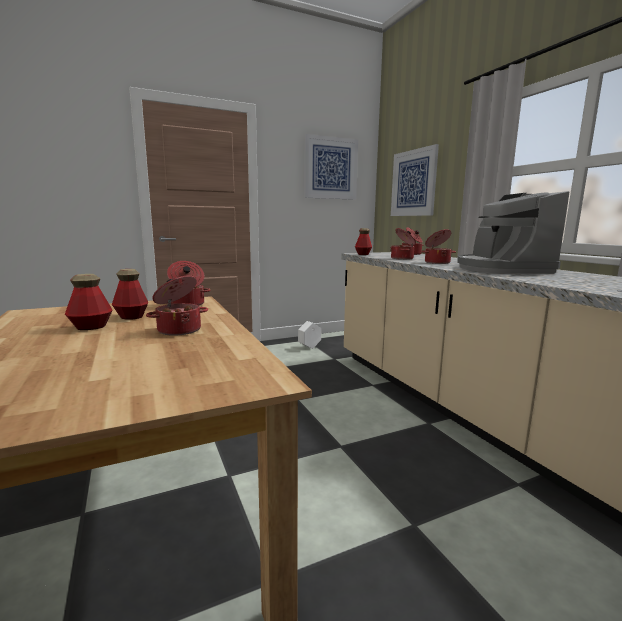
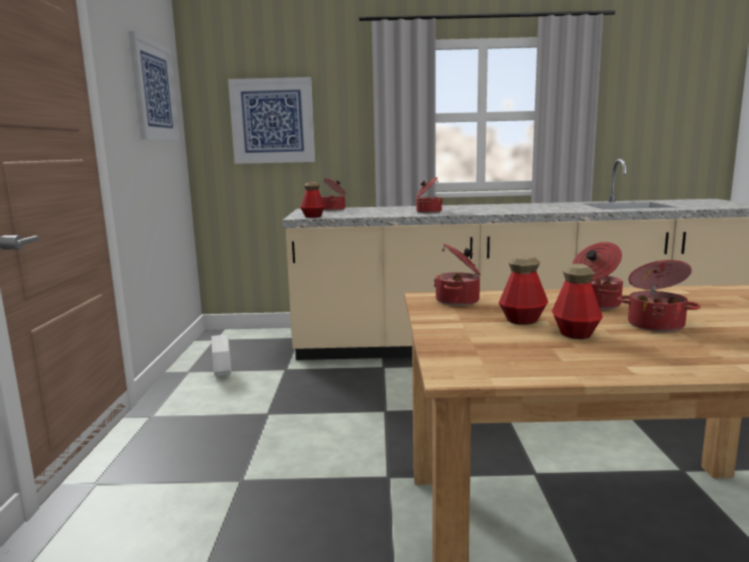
camera: 65 degrees left, 0 degrees up
cooking pot [390,228,416,260] -> cooking pot moved to [618,260,701,332]
coffee machine [457,191,569,274] -> none

